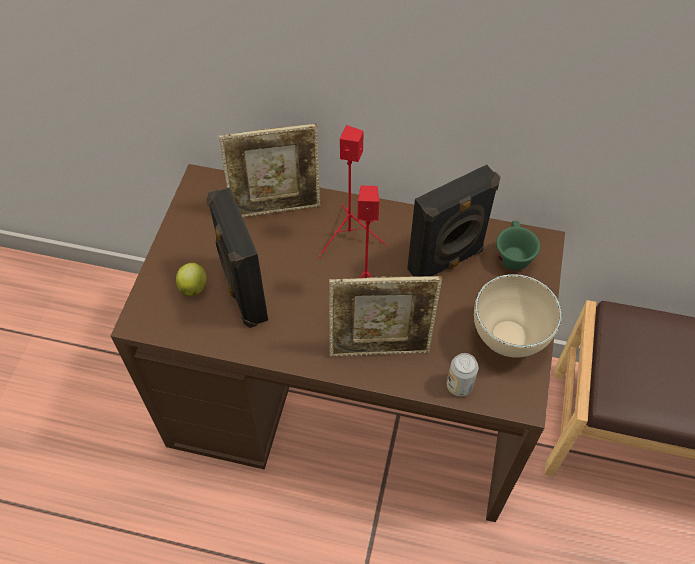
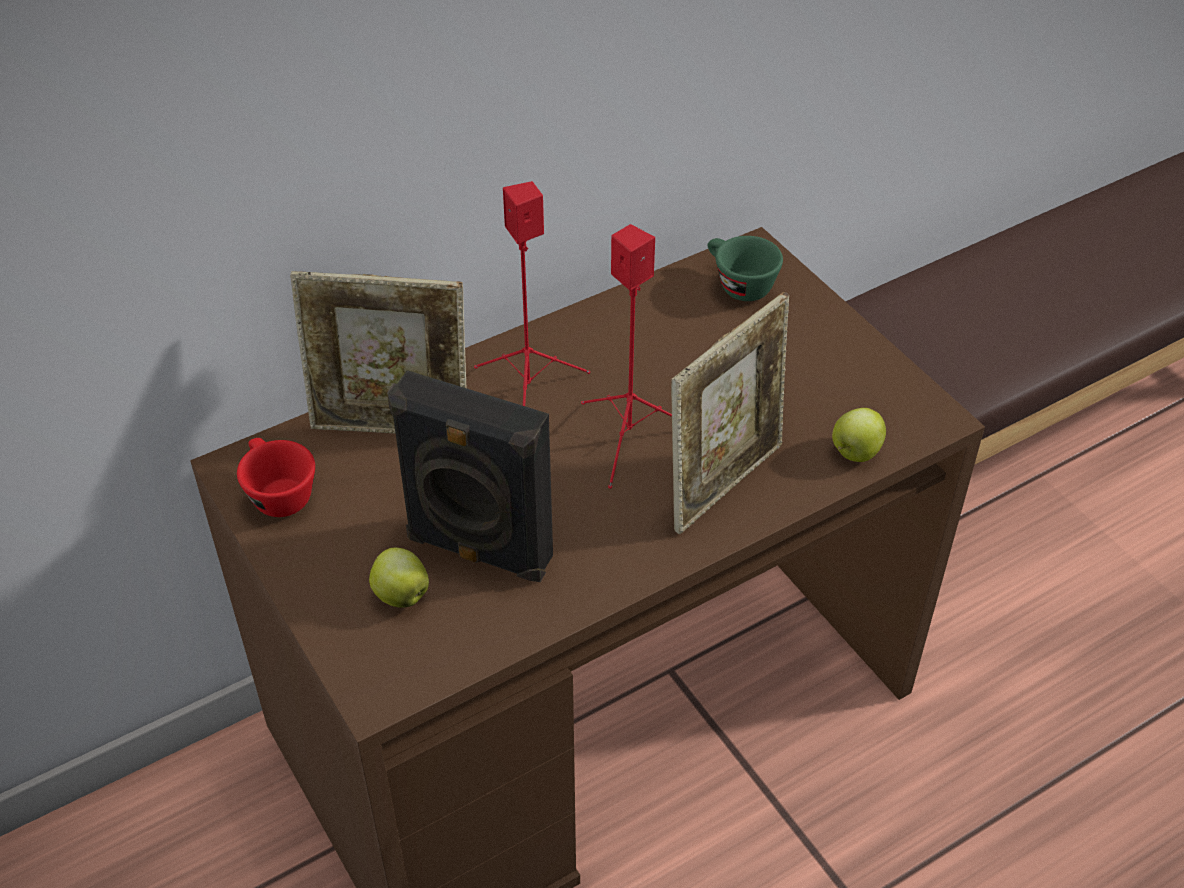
camera: 45 degrees left, 10 degrees down
picture frame [219,124,320,218] -> picture frame turned 60 degrees clockwise [290,271,466,433]
black speaker [407,165,500,276] -> none
can [447,353,479,397] -> apple [832,408,886,462]
beige bowl [474,274,562,358] -> none
none -> red cup [237,438,315,517]

